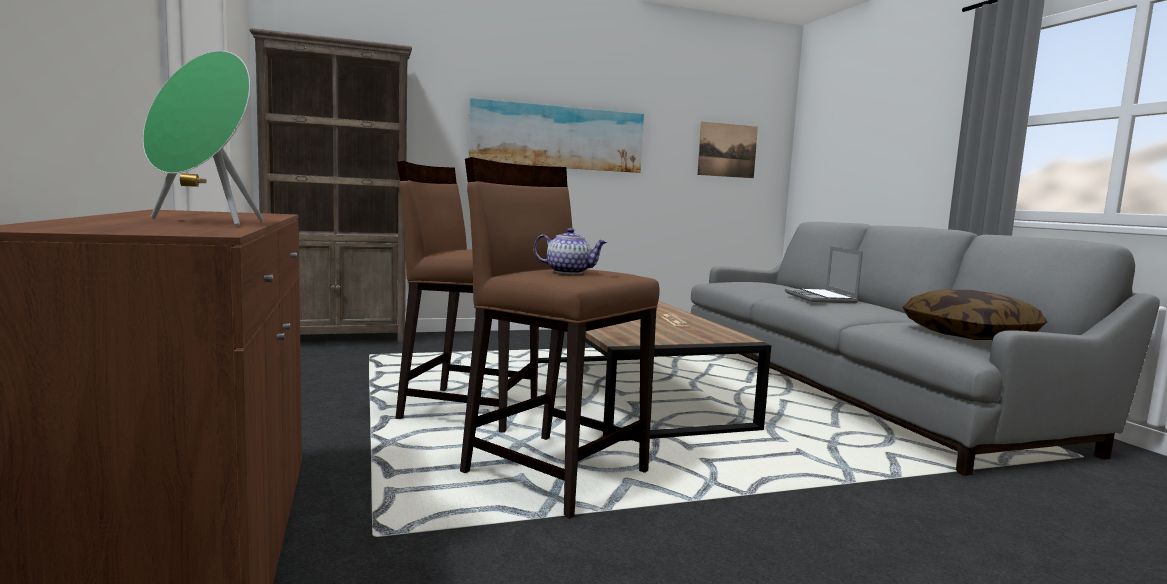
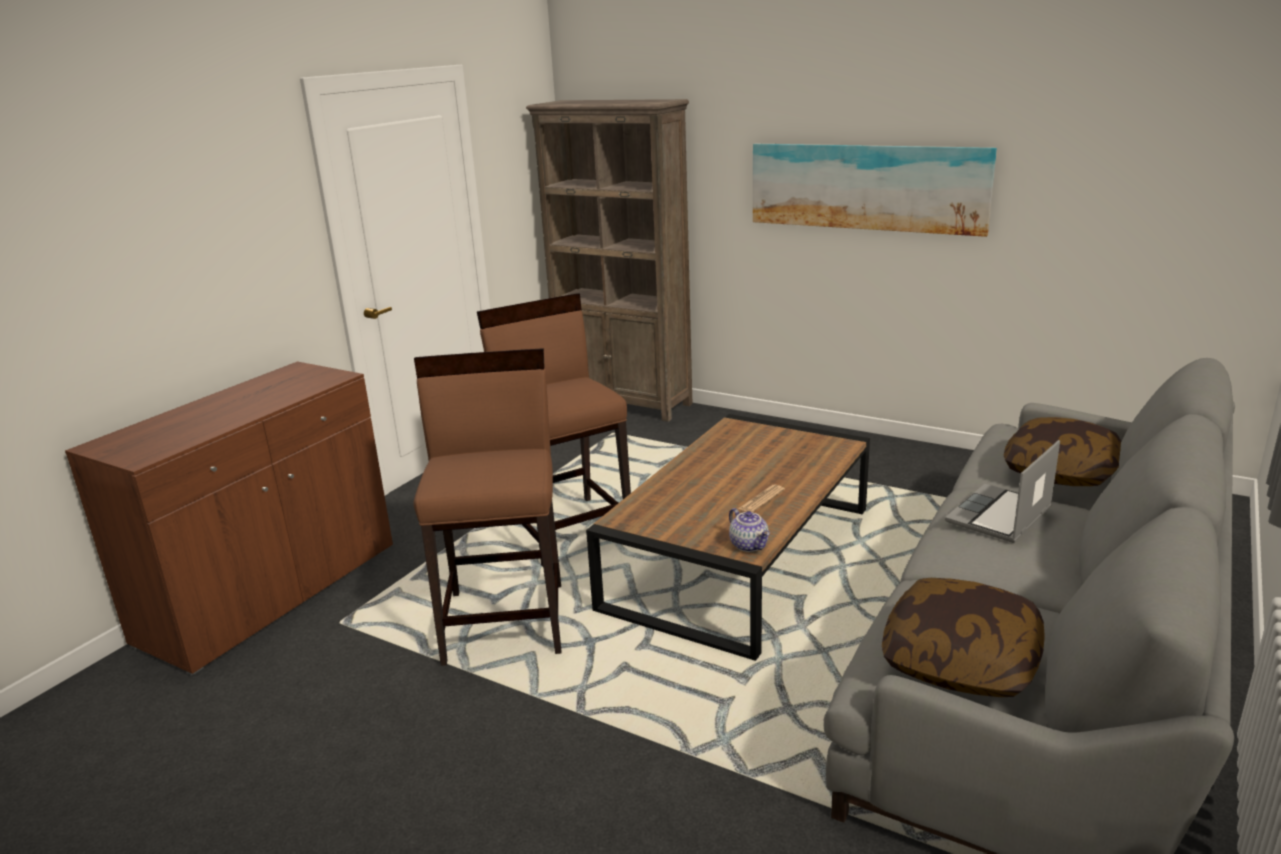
camera: 50 degrees right, 15 degrees up
green speaker [143,51,264,226] -> none
teapot [533,228,607,274] -> teapot moved to [729,508,770,552]
picture [697,122,758,178] -> none
none -> pillow [1004,417,1122,486]

